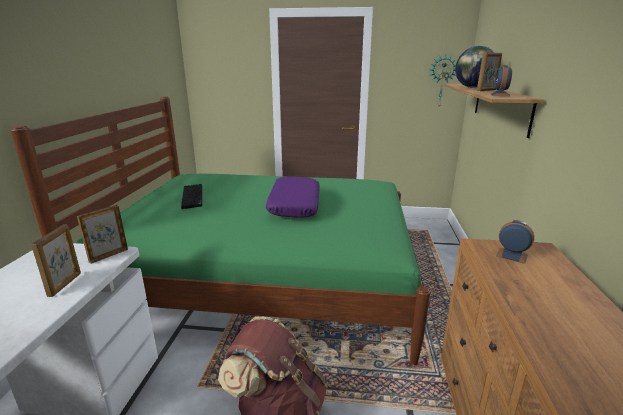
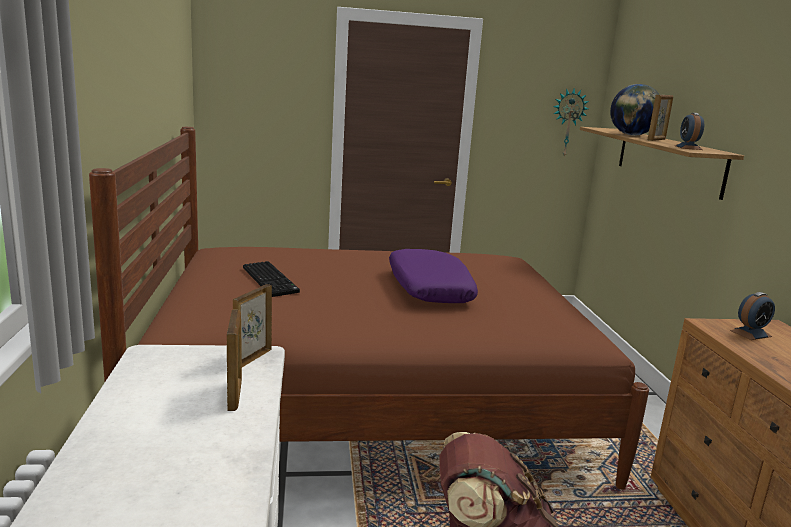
camera: 15 degrees left, 5 degrees down
green bed [10,96,430,365] -> brown bed [89,127,649,489]
alarm clock [496,220,534,264] -> alarm clock turned 135 degrees clockwise [730,292,775,340]

